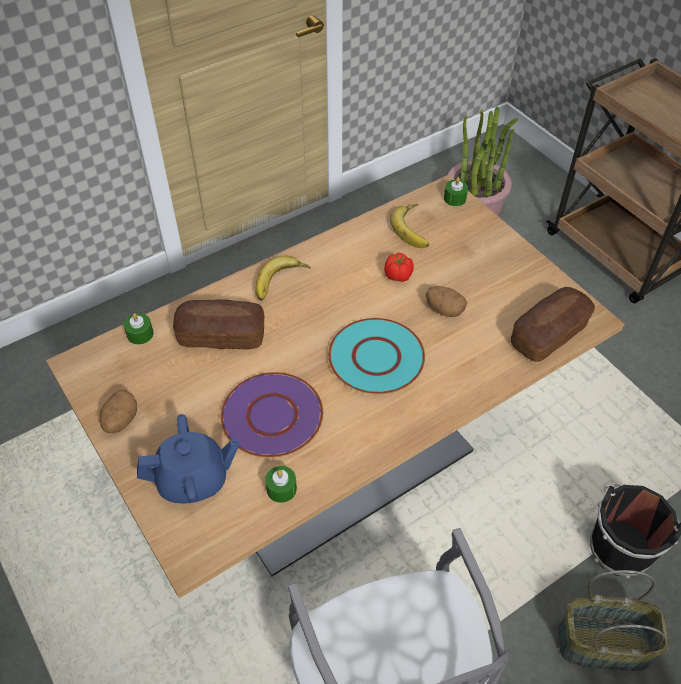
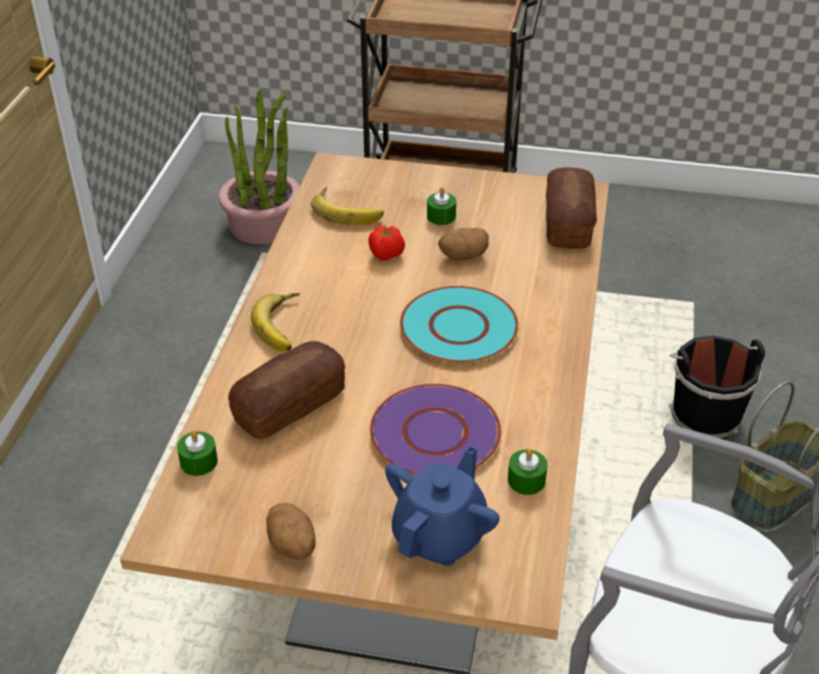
camera: 45 degrees left, 10 degrees down
green candle [444,177,468,206] -> green candle moved to [427,187,456,225]

